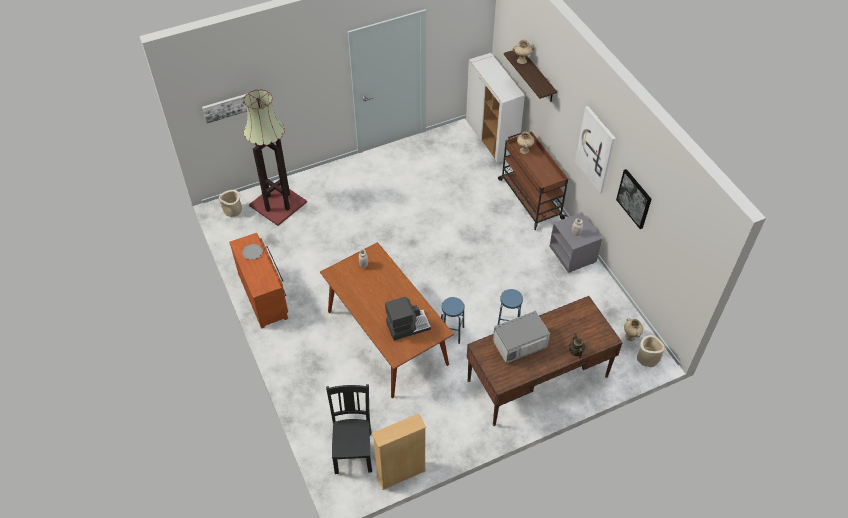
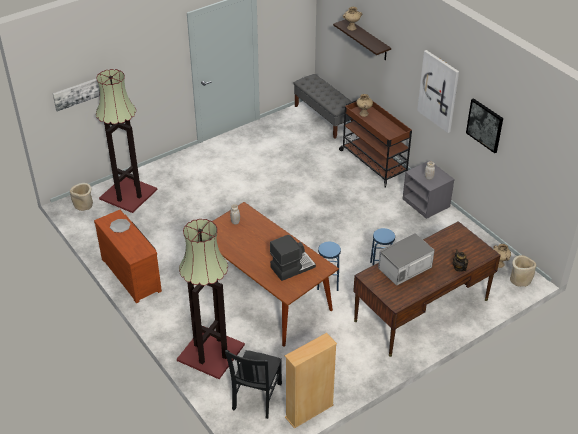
camera: 10 degrees left, 10 degrees down
black chair [326,384,372,474] -> black chair turned 150 degrees counterclockwise [225,350,282,419]
white cabinet [466,53,525,163] -> grey bench [293,74,353,139]
none -> floor lamp [177,219,245,379]

